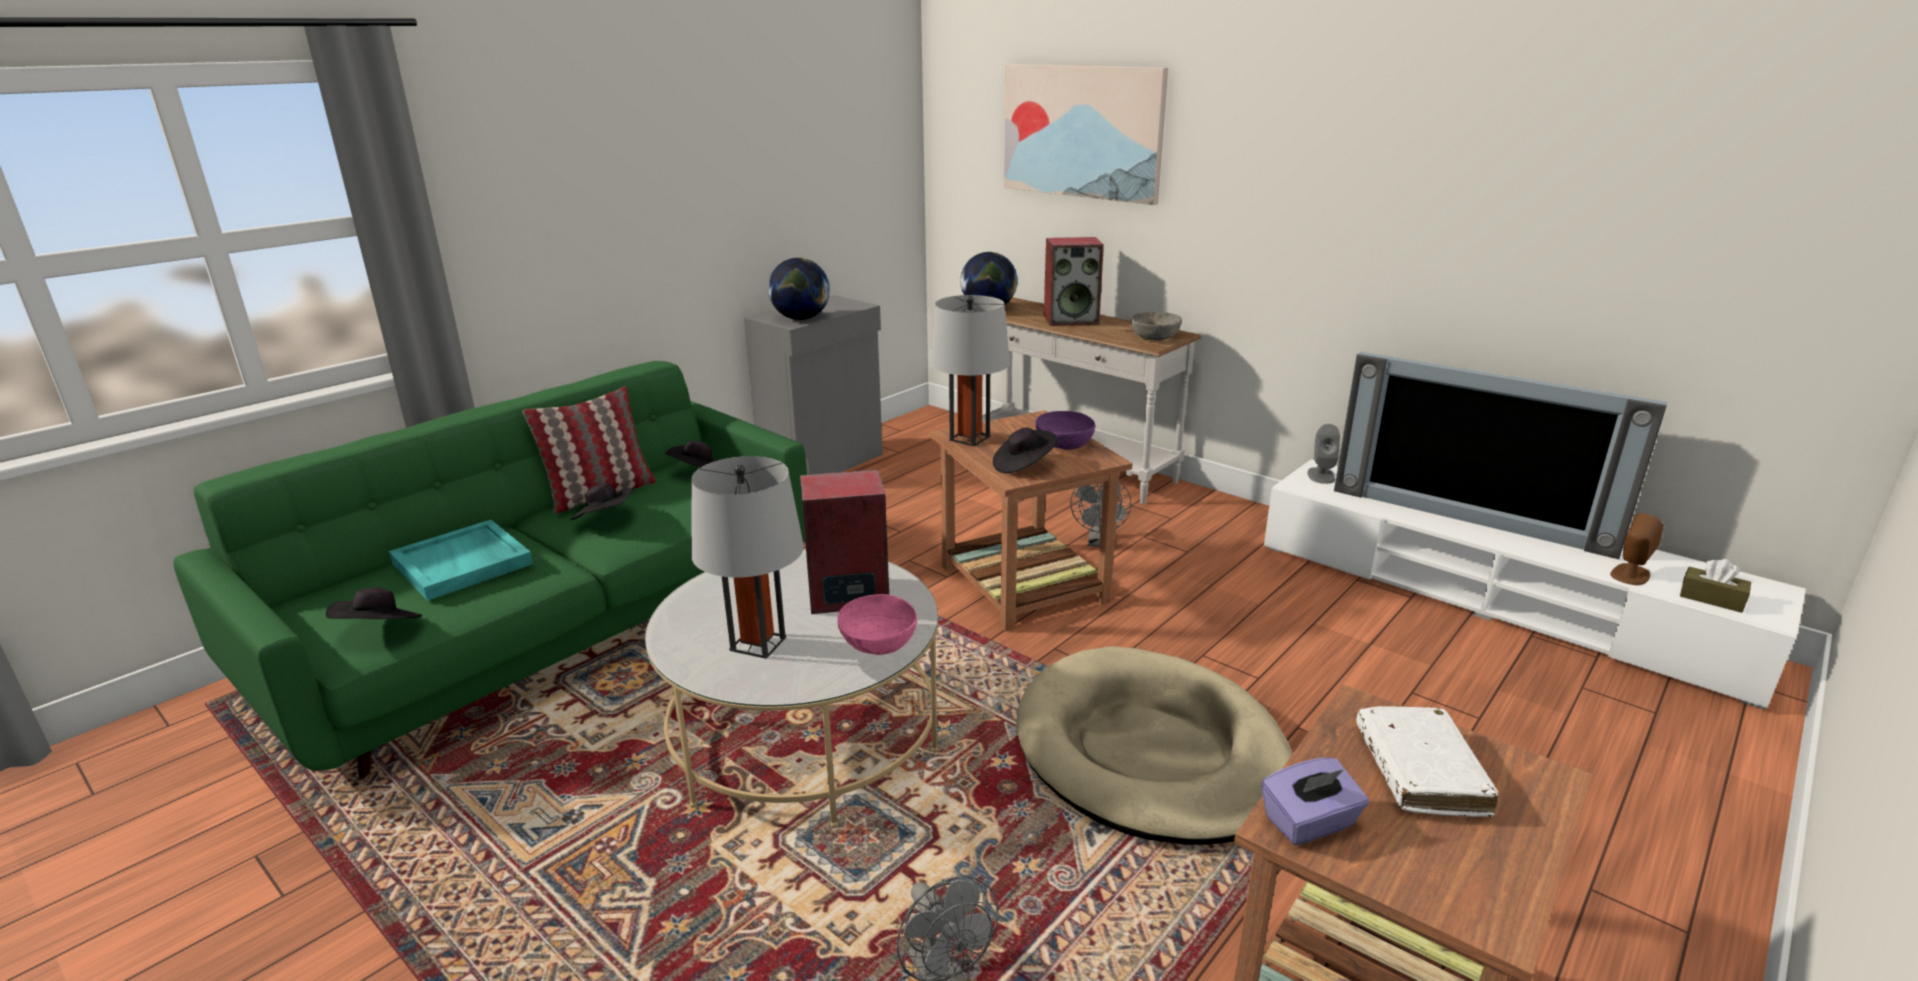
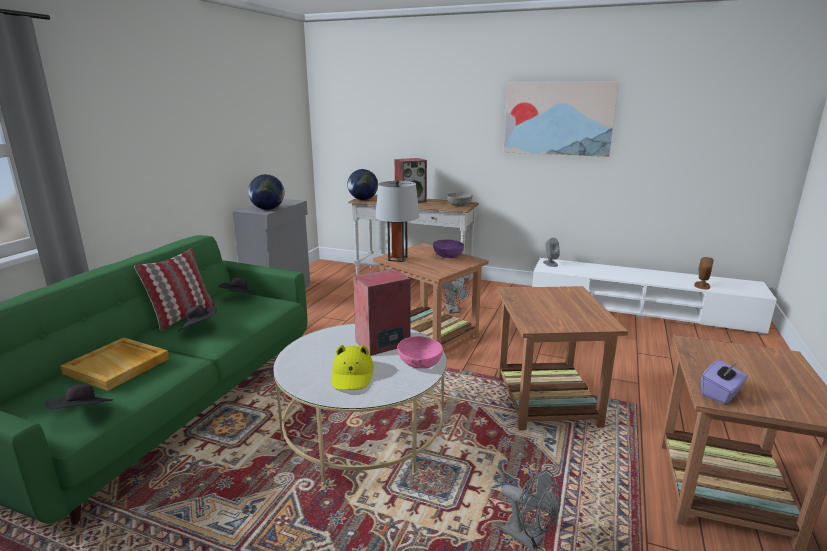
camera: 20 degrees left, 5 degrees down
turquoise tray [389,520,533,601] -> beige tray [60,337,169,391]
grey table lamp [691,456,804,659] -> yellow hat [332,345,374,390]
black hat [993,427,1058,473] -> none
picture [1004,64,1168,205] -> picture moved to [503,81,619,157]
beige dog bed [1016,646,1293,845] -> brown side table [497,286,628,430]
television [1334,352,1668,559] -> none
white book [1356,706,1499,817] -> none
brown tissue box [1680,559,1751,613] -> none

